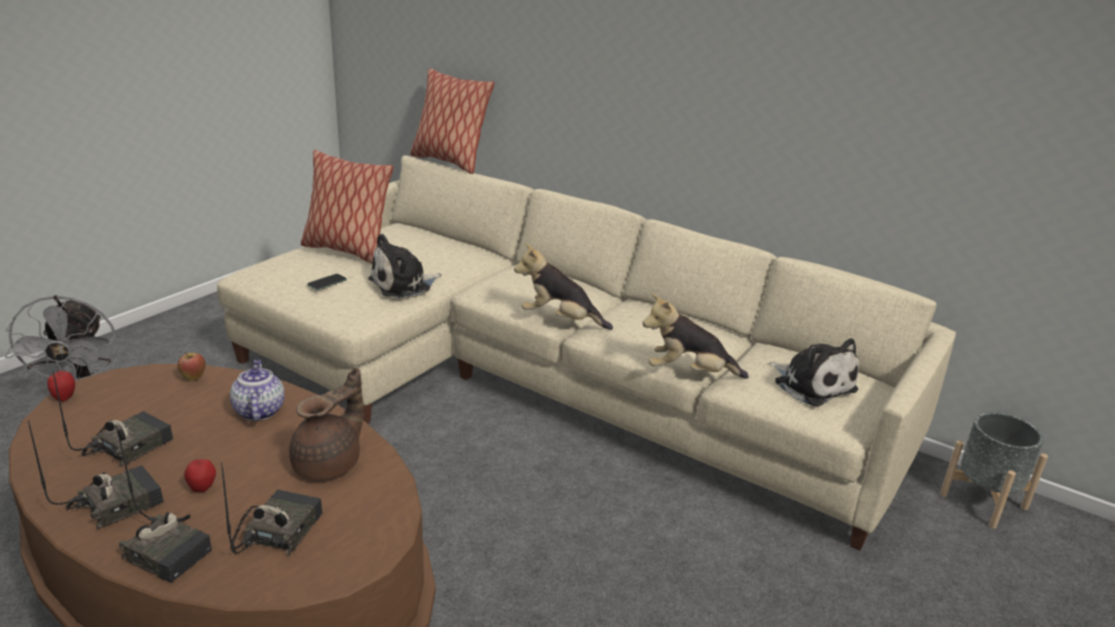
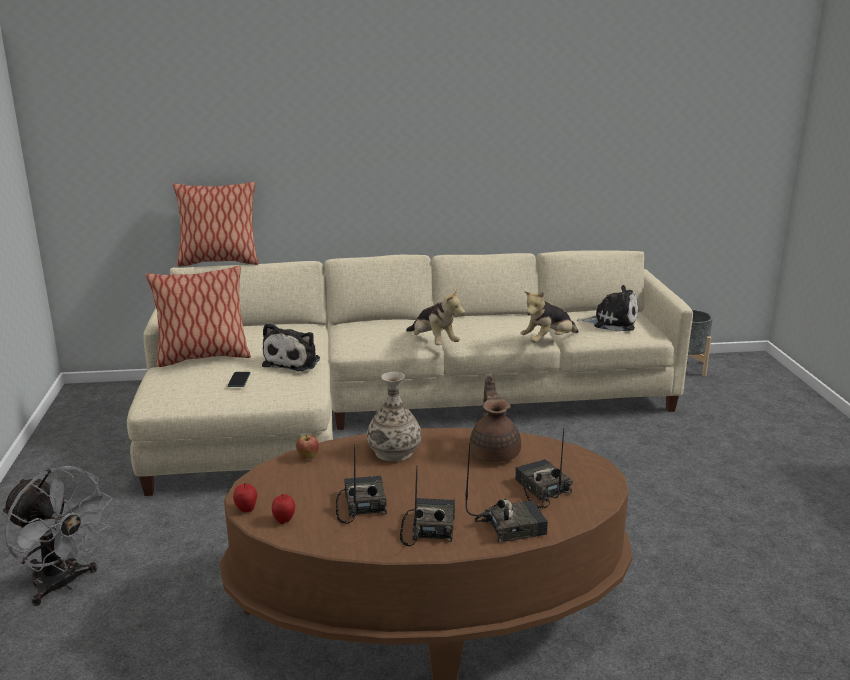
camera: 40 degrees left, 5 degrees down
apple [184,458,216,492] -> apple moved to [272,494,295,524]
teapot [230,359,285,421] -> vase [367,372,422,462]
plush toy [514,243,613,330] -> plush toy turned 105 degrees counterclockwise [406,290,465,345]

